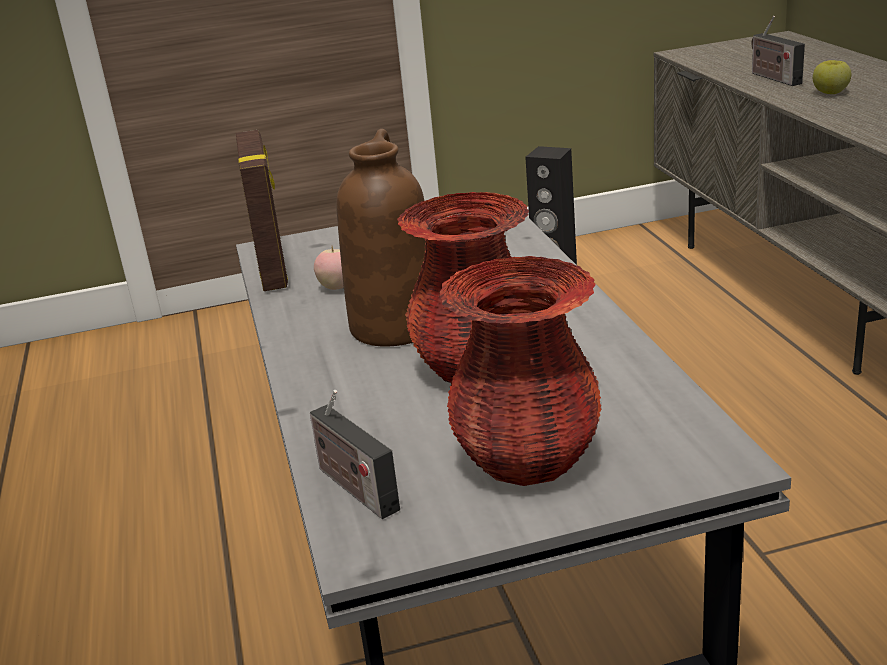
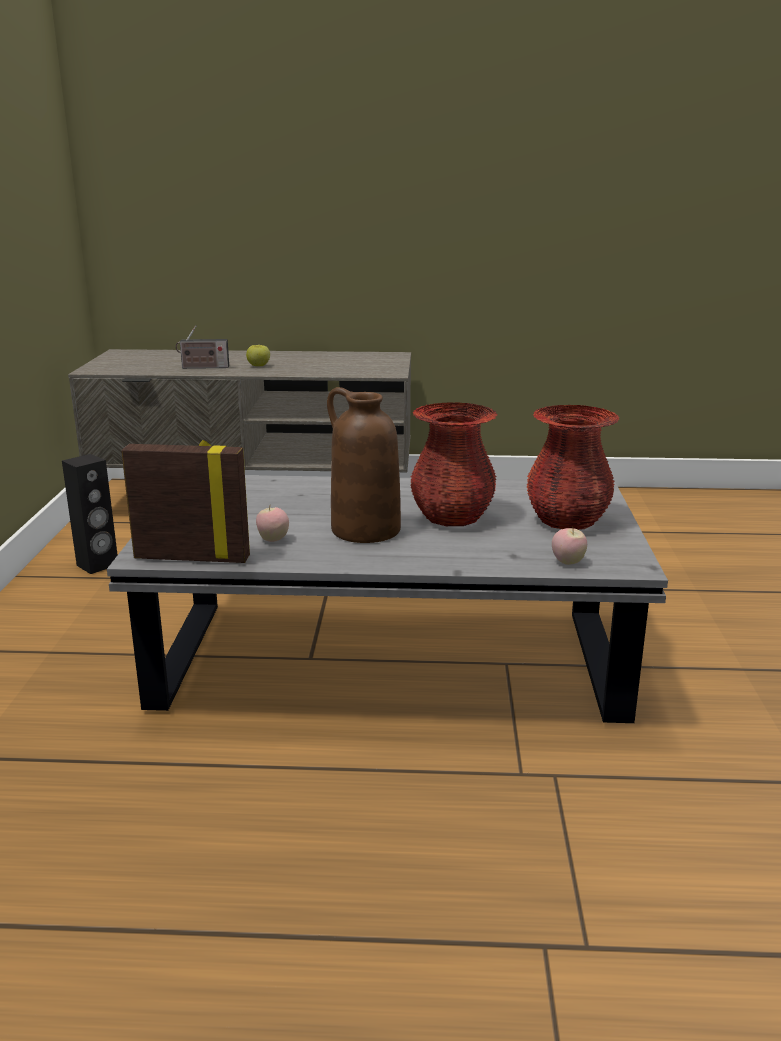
camera: 75 degrees left, 5 degrees down
radio [310,390,400,519] -> apple [552,528,587,565]

